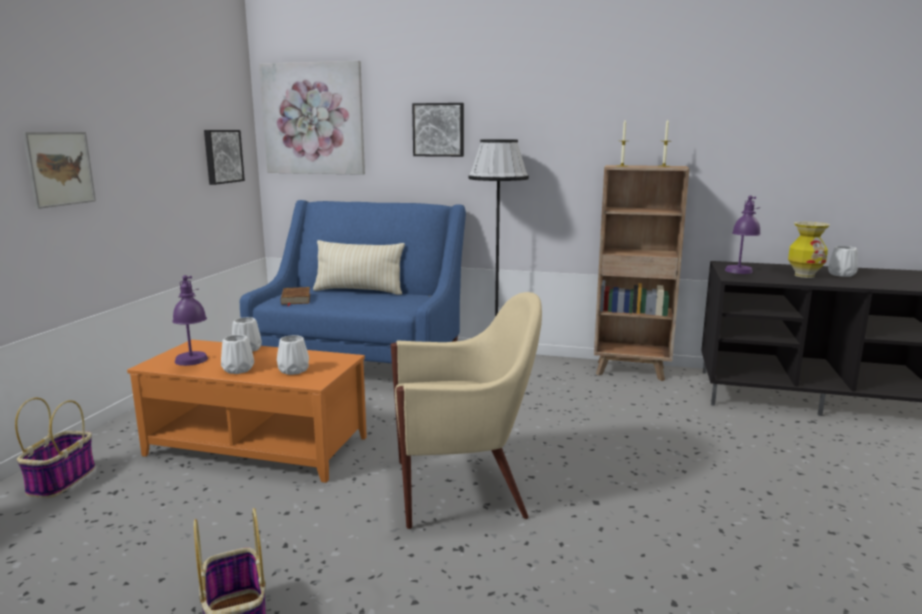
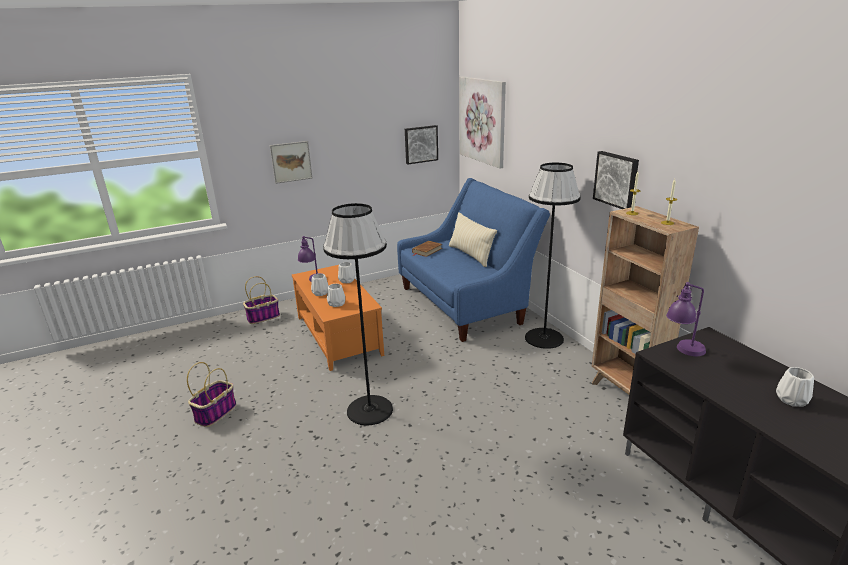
camera: 50 degrees right, 10 degrees up
beige armchair [391,292,542,529] -> black floor lamp [323,203,393,425]
picture [412,103,464,157] -> picture moved to [593,151,639,209]
vase [788,222,830,278] -> none

